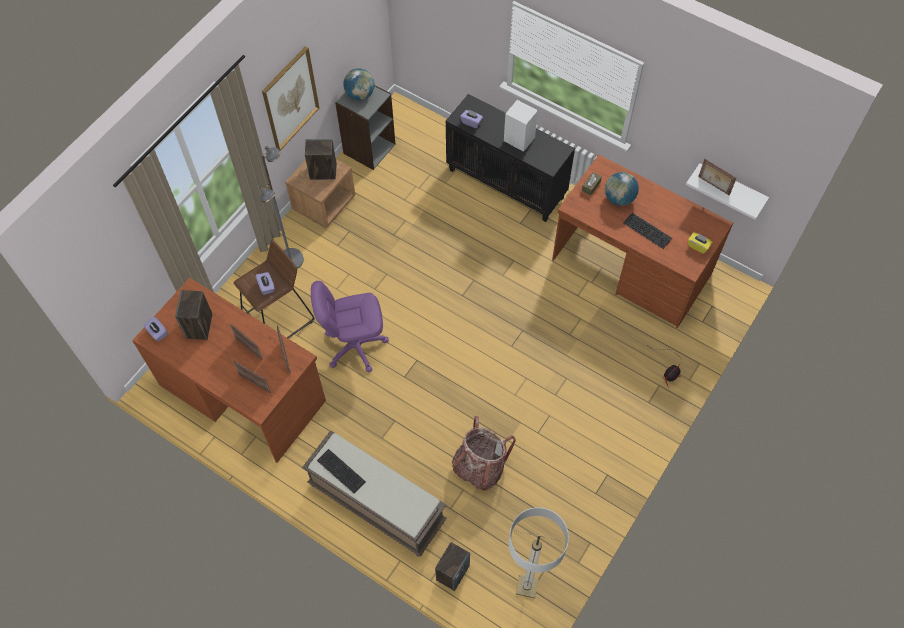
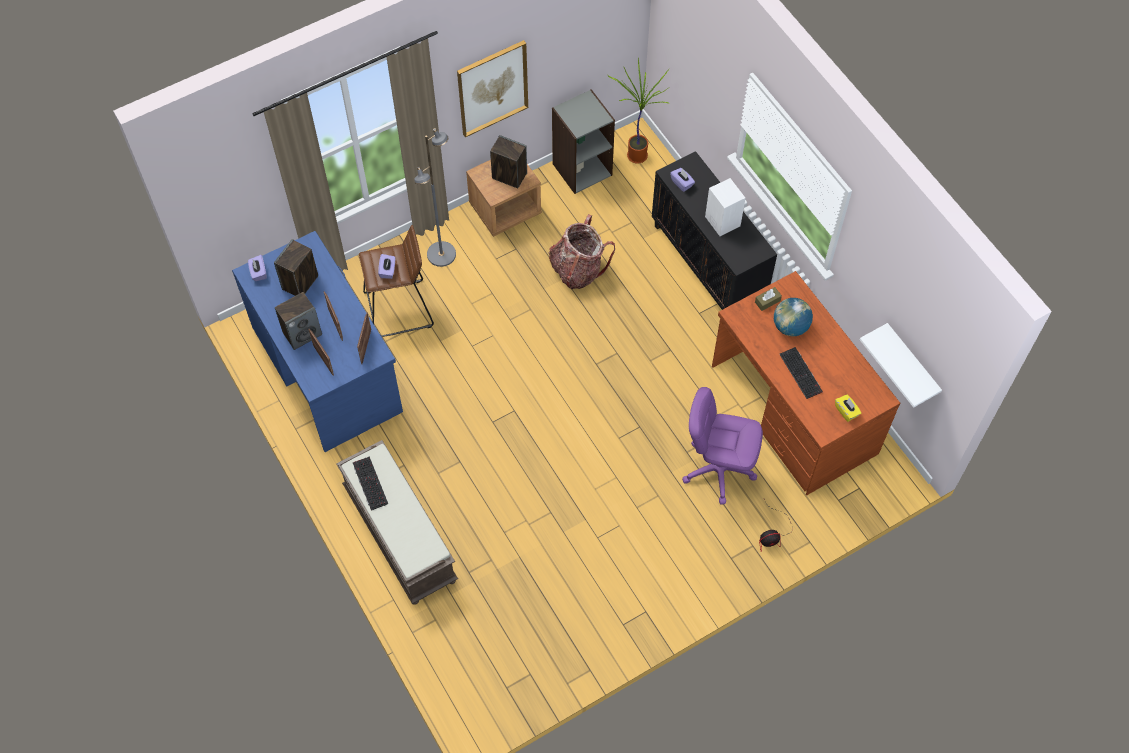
camera: 25 degrees right, 0 degrees up
brown desk [132,278,326,463] -> blue desk [232,231,403,452]
purple office chair [311,281,389,372] -> purple office chair moved to [682,387,763,505]
globe [343,68,375,100] -> none
speaker [435,542,470,591] -> speaker moved to [275,292,322,350]
backpack [452,416,516,491] -> backpack moved to [549,214,615,289]
floor lamp [508,507,569,598] -> none
picture frame [698,159,737,196] -> none
none -> potted plant [608,58,670,164]

